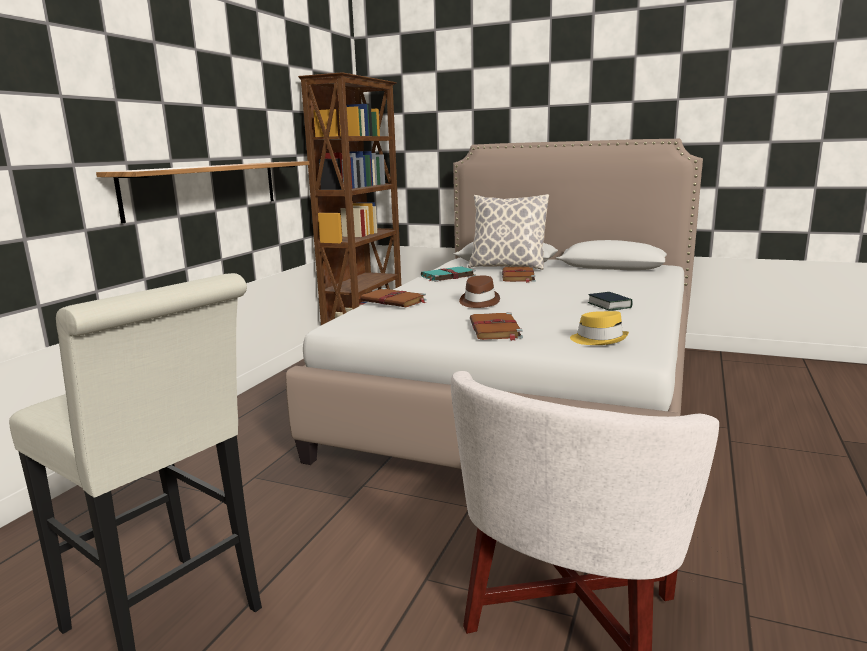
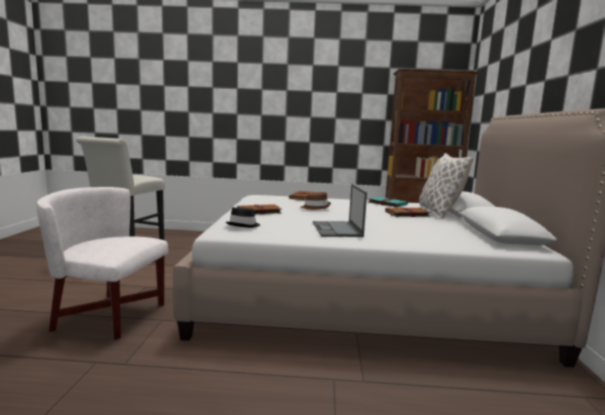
camera: 70 degrees right, 5 degrees down
shelf [96,161,310,224] -> none
yellow hat [570,311,629,345] -> black hat [226,207,260,228]
book [588,292,633,311] -> laptop [313,184,367,237]

